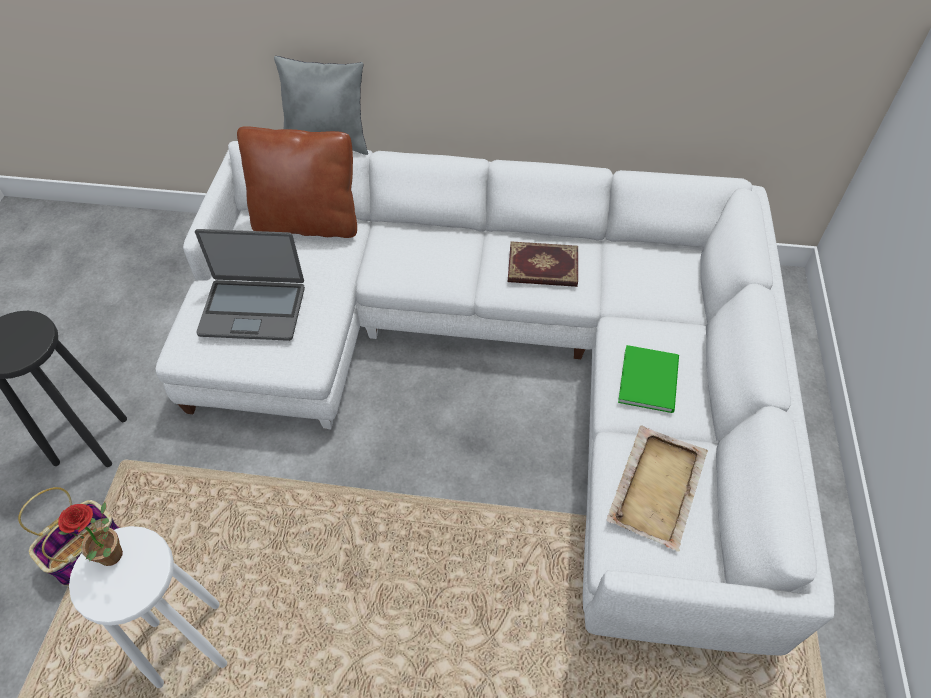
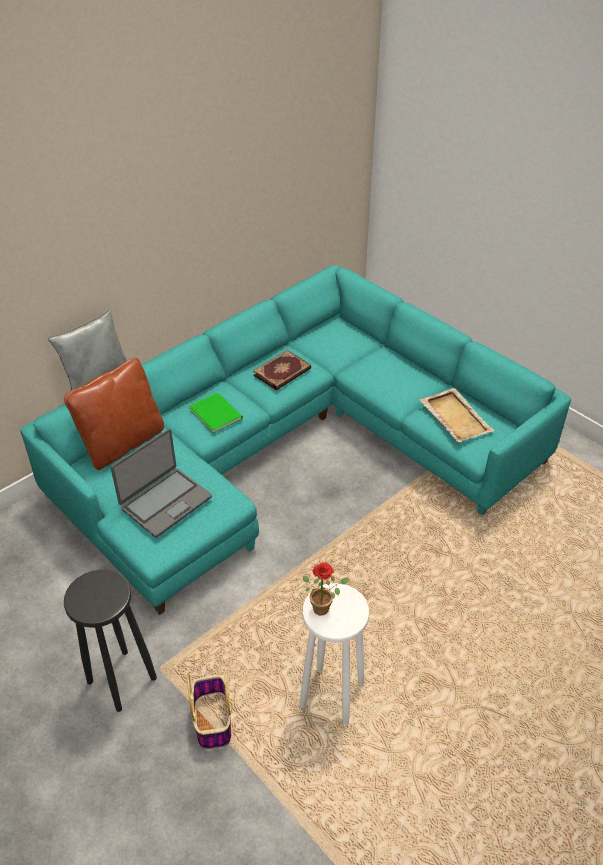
camera: 50 degrees left, 10 degrees down
white sofa [155,141,834,656] -> turquoise sofa [20,265,571,615]
green book [618,345,679,413] -> green book moved to [189,393,243,433]

